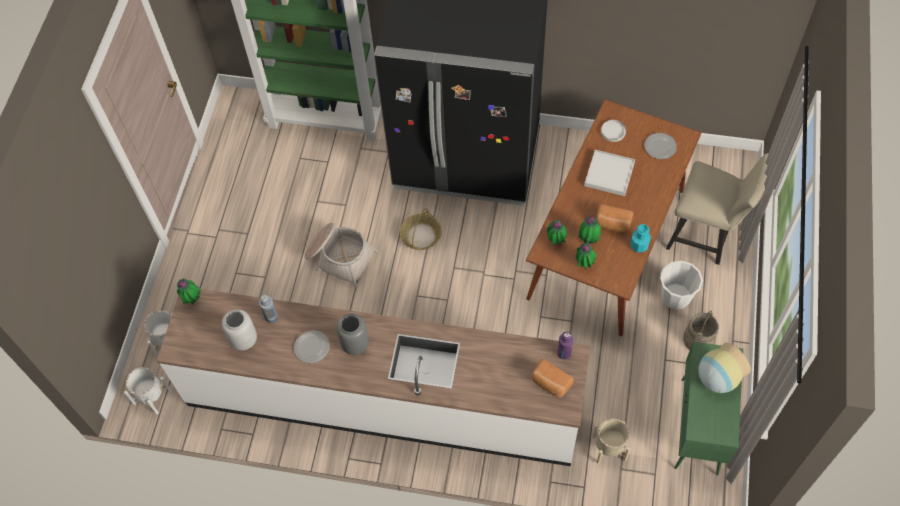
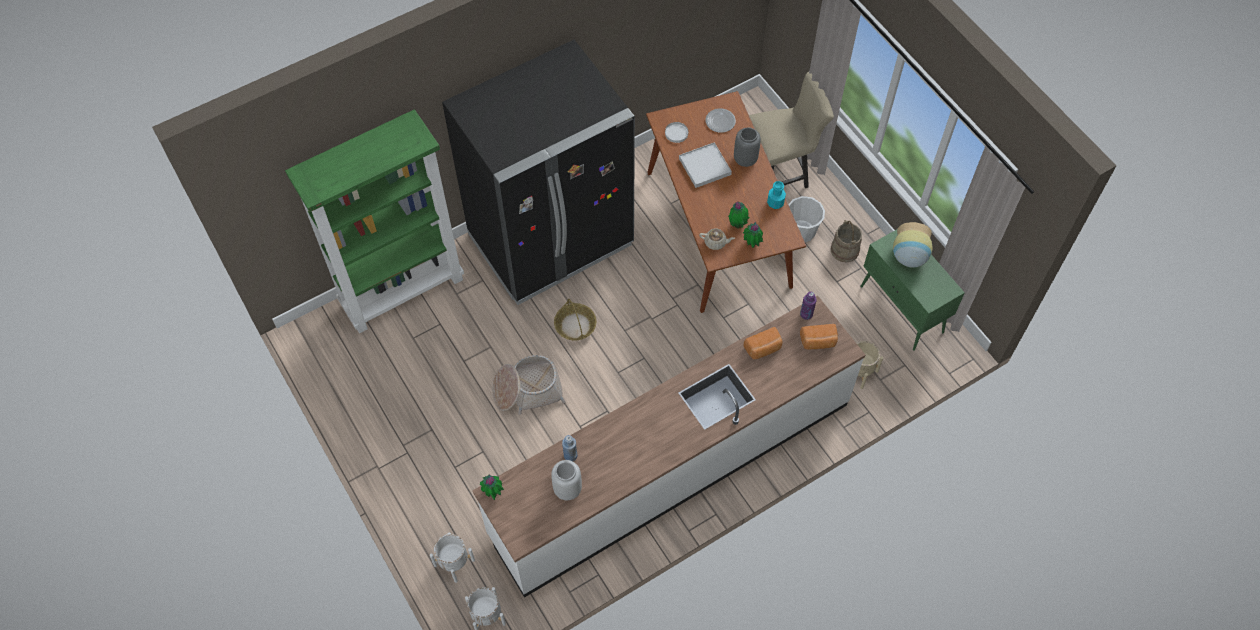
camera: 45 degrees left, 0 degrees up
plate [294,331,330,363] -> none
grey vase [337,314,369,355] -> grey vase moved to [734,127,761,167]
potted plant [547,219,567,246] -> beige teapot [699,229,735,250]
bread [596,204,633,233] -> bread moved to [743,327,783,359]

